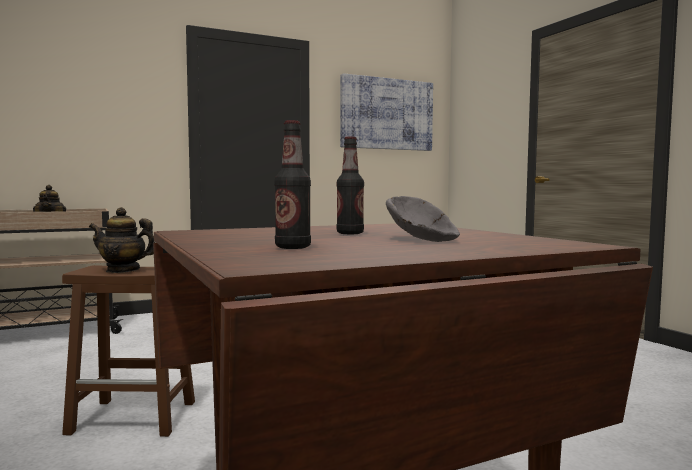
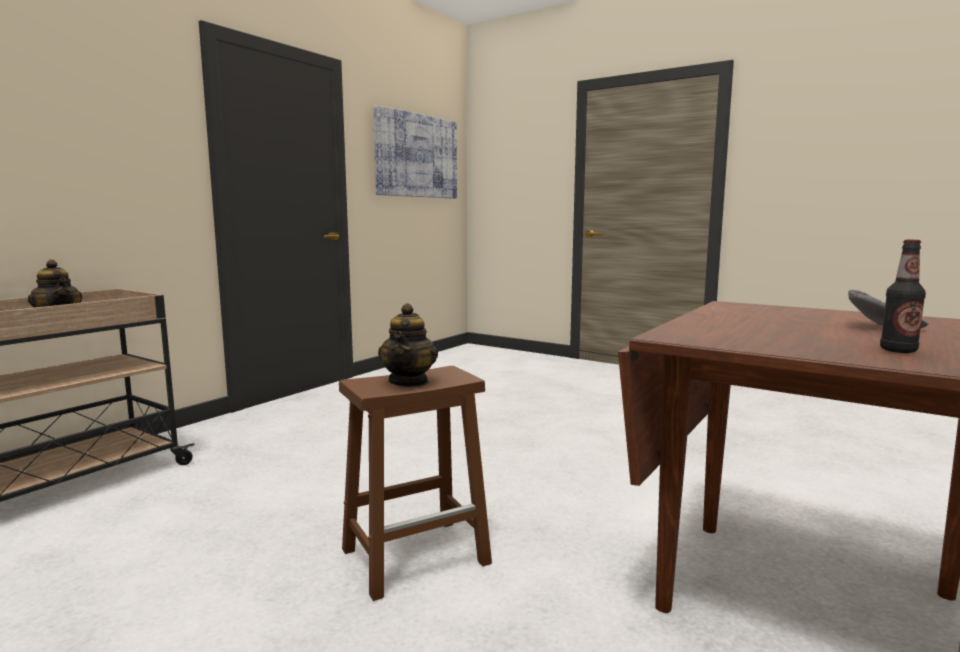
camera: 30 degrees left, 5 degrees up
teapot [89,207,155,273] -> teapot turned 60 degrees counterclockwise [378,303,438,387]
bottle [336,136,364,234] -> none

